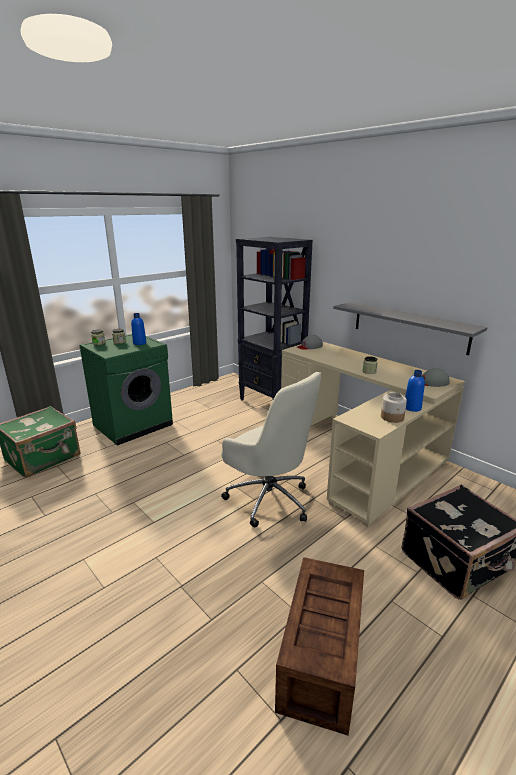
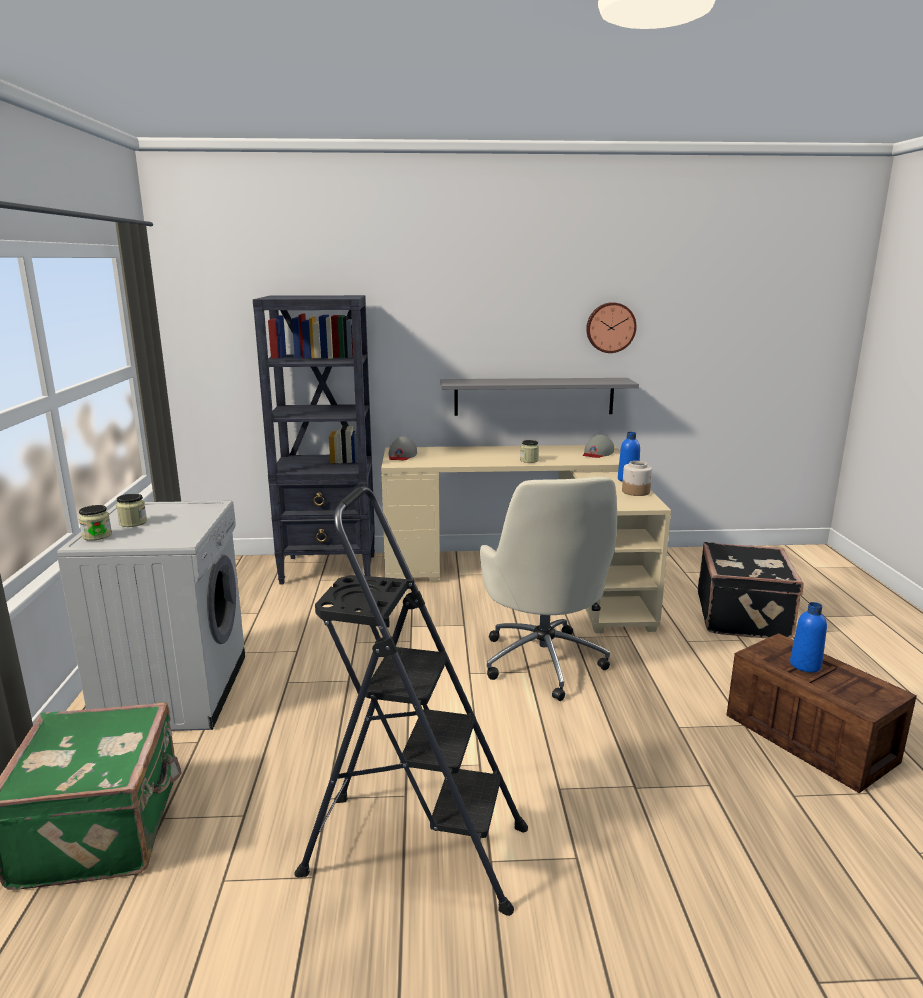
camera: 50 degrees left, 5 degrees down
green washing machine [80,334,173,446] -> white washing machine [57,501,245,731]
blue bottle [131,313,146,345] -> blue bottle moved to [790,602,827,673]
beige office chair [221,372,321,528] -> beige office chair turned 90 degrees clockwise [480,477,617,701]
none -> step ladder [295,486,528,916]
none -> wall clock [586,302,637,353]

